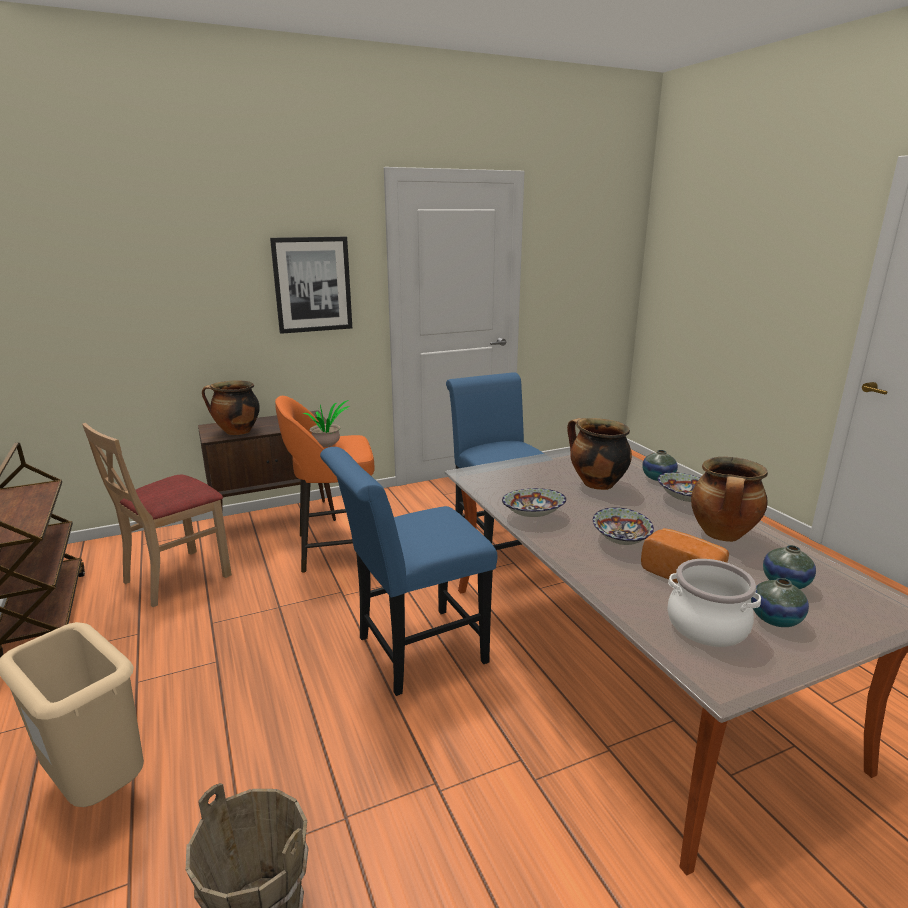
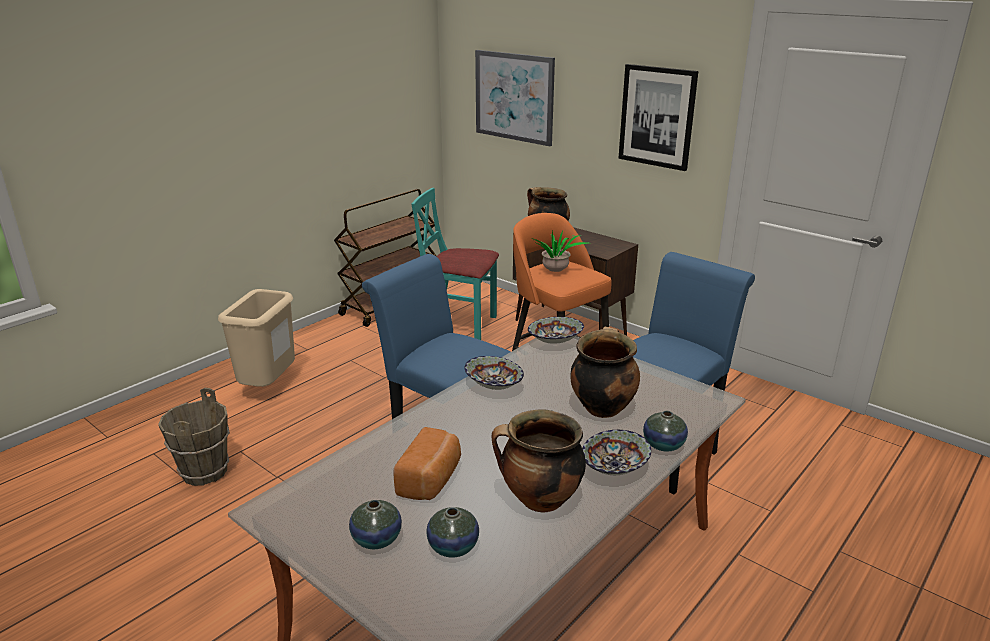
camera: 65 degrees right, 5 degrees up
beige chair [82,423,232,607] -> turquoise chair [412,188,499,340]
bowl [593,507,654,545] -> bowl moved to [528,317,584,344]
cooking pot [667,559,761,647] -> none
none -> picture [475,50,555,146]

